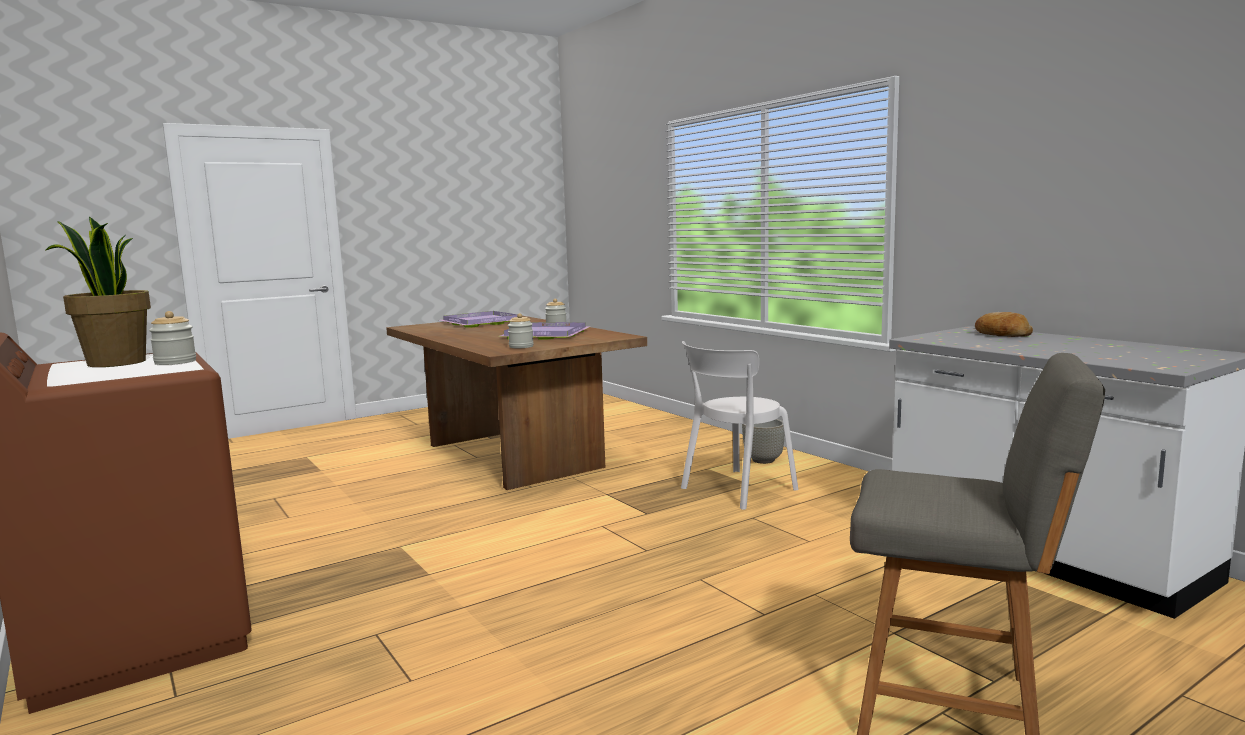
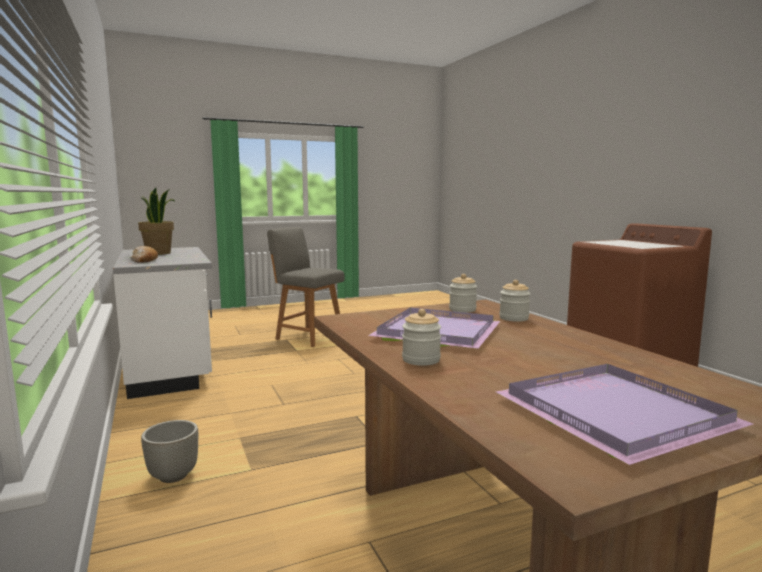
camera: 170 degrees left, 0 degrees up
potted plant [45,216,151,367] -> potted plant moved to [138,188,176,255]
jar [149,311,196,365] -> jar moved to [499,280,530,322]
white chair [681,341,798,510] -> none

